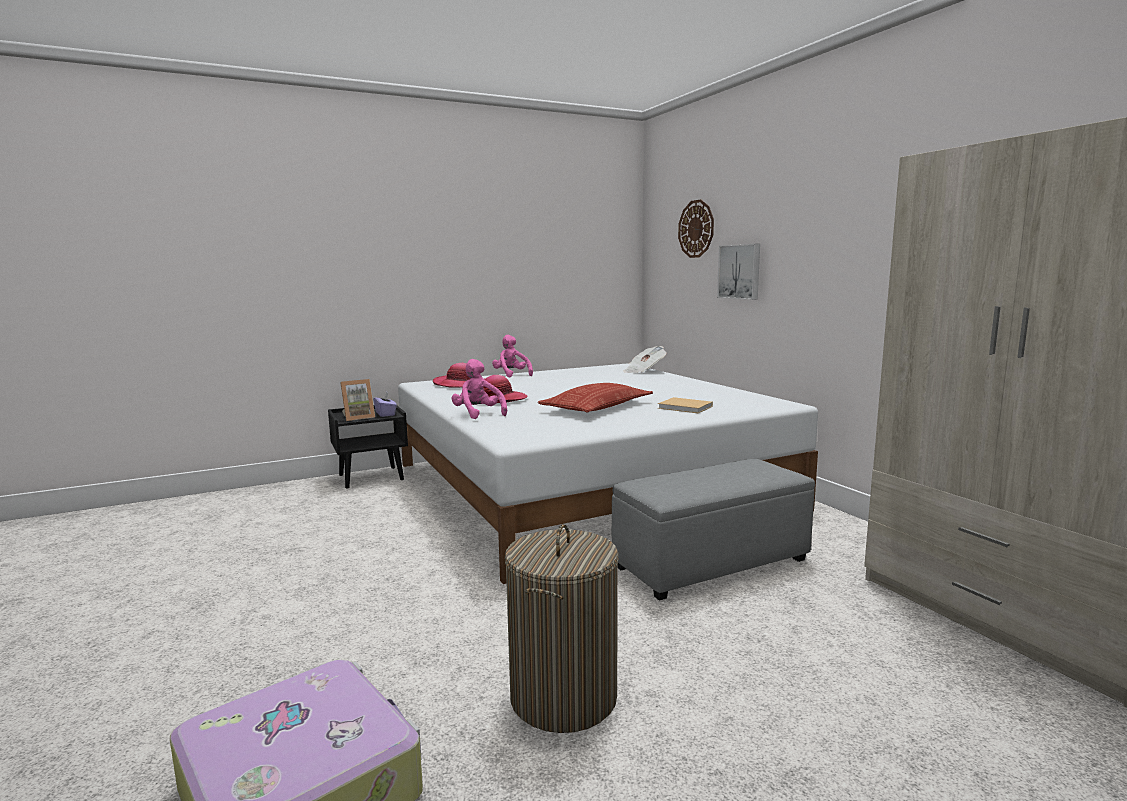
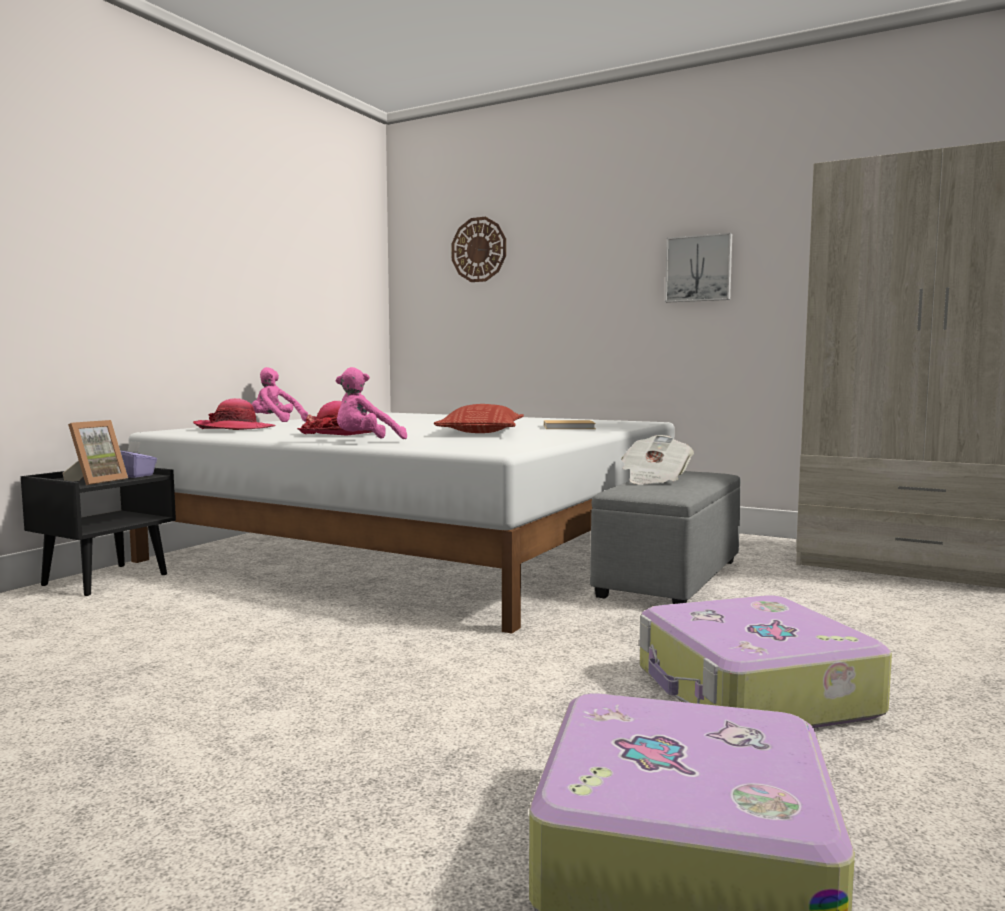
camera: 35 degrees left, 5 degrees down
pink plush toy [451,359,507,419] -> pink plush toy turned 60 degrees counterclockwise [336,367,407,439]
laundry basket [505,524,619,733] -> suitcase [639,595,892,728]
newspaper [623,346,666,373] -> newspaper moved to [621,435,694,485]
picture [717,244,760,300] -> picture moved to [665,233,732,303]

